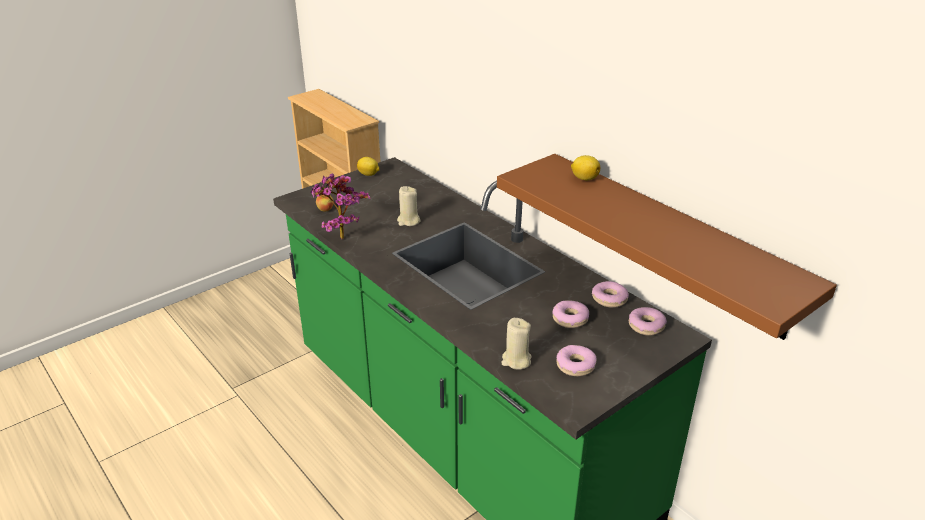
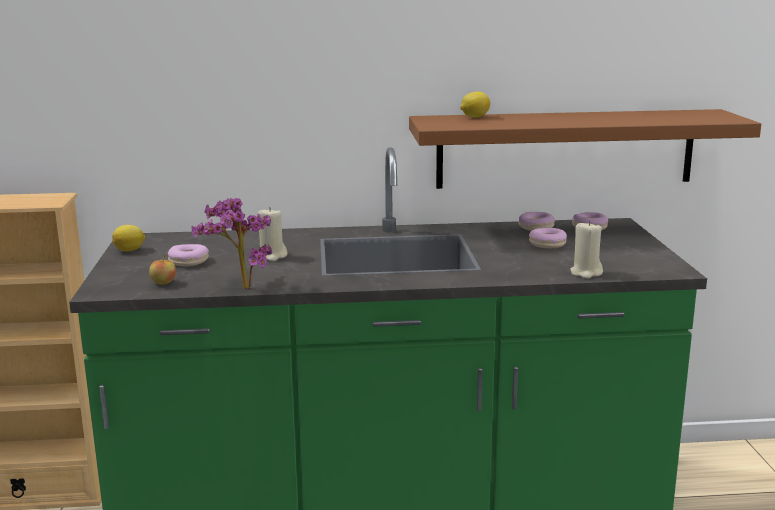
camera: 55 degrees left, 15 degrees down
donut [556,345,597,376] -> donut moved to [168,244,209,266]

